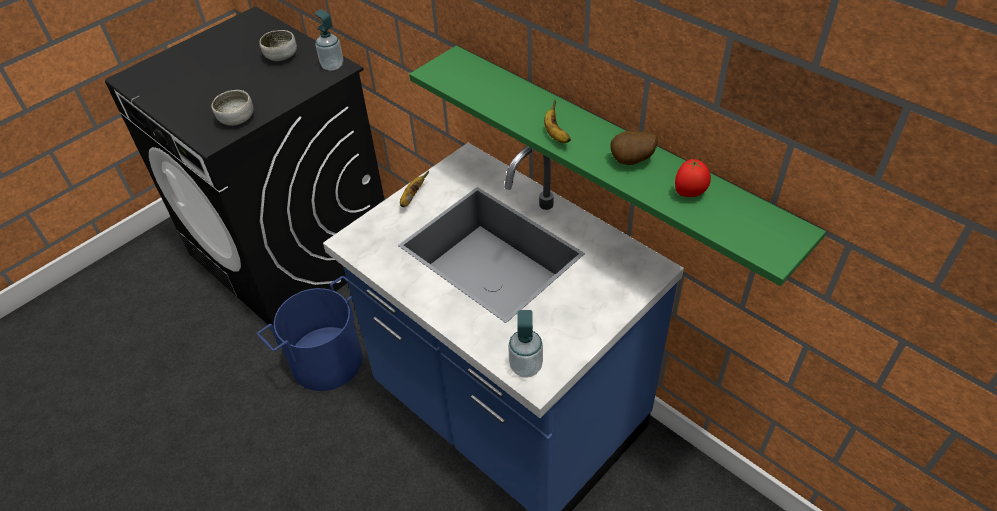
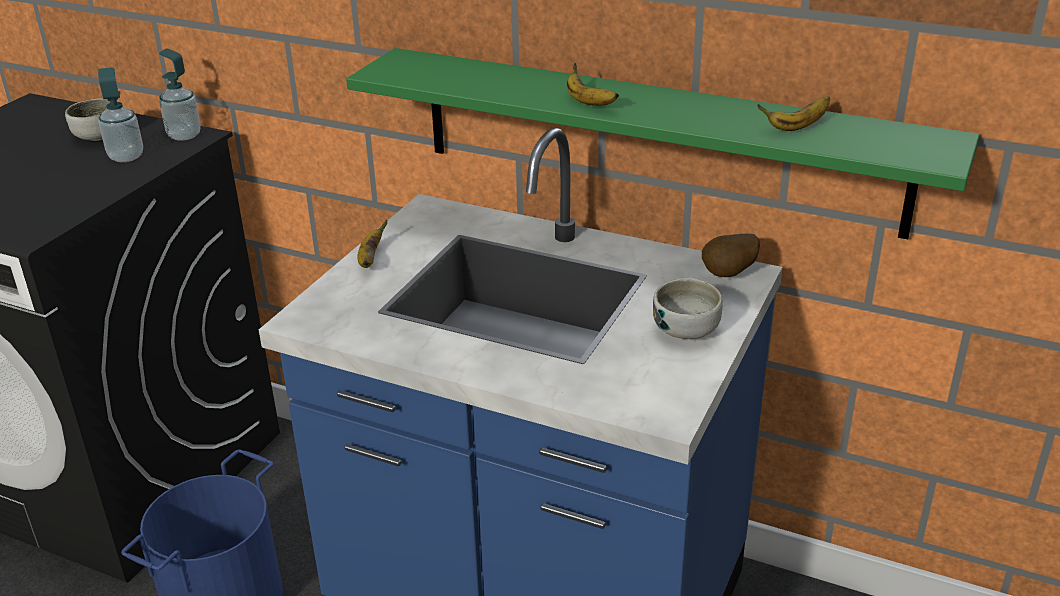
camera: 20 degrees left, 15 degrees down
bowl [211,90,253,126] -> bowl moved to [653,278,723,339]
soap dispenser [508,310,543,378] -> soap dispenser moved to [98,67,143,162]
potato [611,131,658,165] -> potato moved to [702,233,760,277]
tomato [675,159,711,197] -> banana [757,96,830,131]

